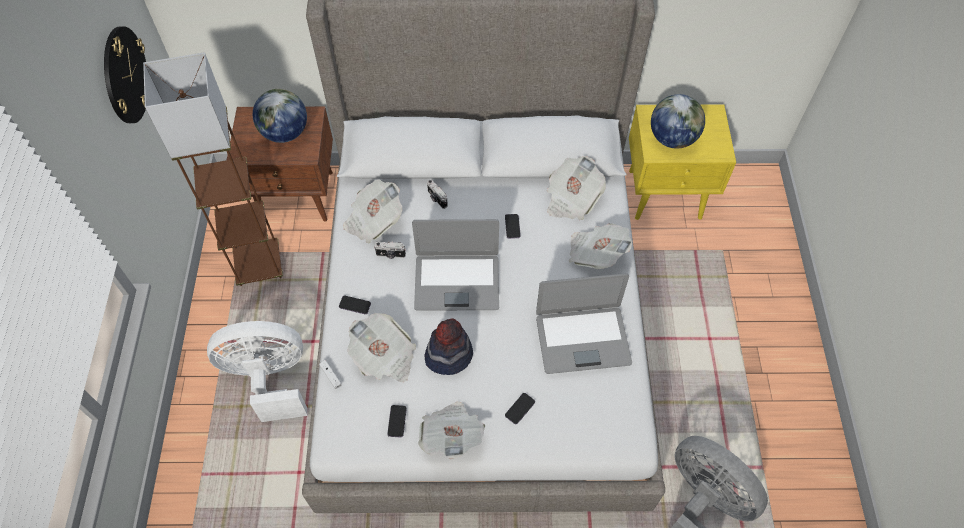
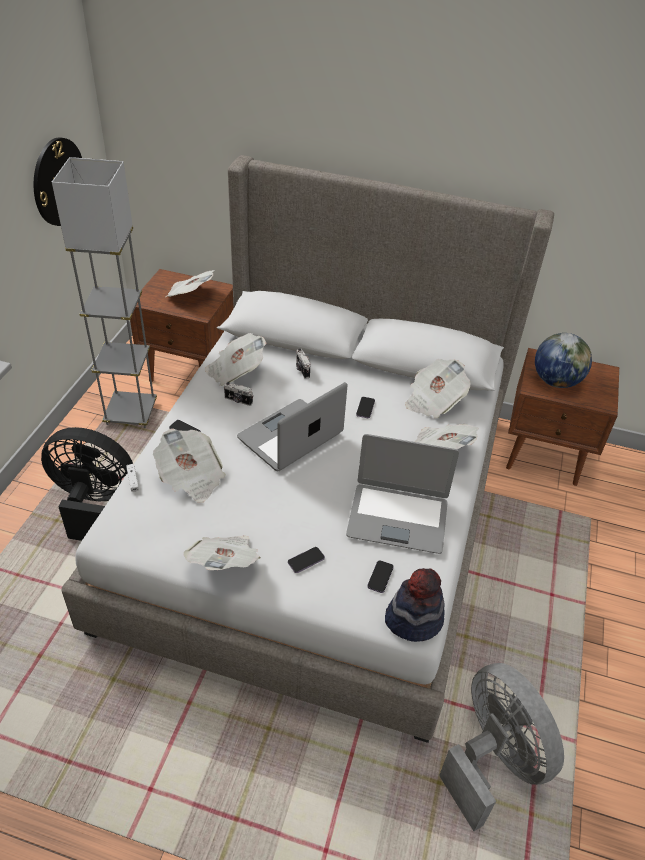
camera: 15 degrees right, 15 degrees down
brown floor lamp [143,52,283,286] -> grey floor lamp [52,157,157,428]
white fan [207,321,308,422] -> black fan [41,427,133,541]
globe [253,89,307,143] -> newspaper [165,270,215,297]
phone [387,405,407,437] -> phone moved to [367,560,394,593]
laptop [412,219,499,311] -> laptop turned 120 degrees clockwise [237,382,347,472]
hat [424,318,473,375] -> hat moved to [385,568,445,642]
yellow nightstand [629,104,736,220] -> brown nightstand [506,348,619,486]

